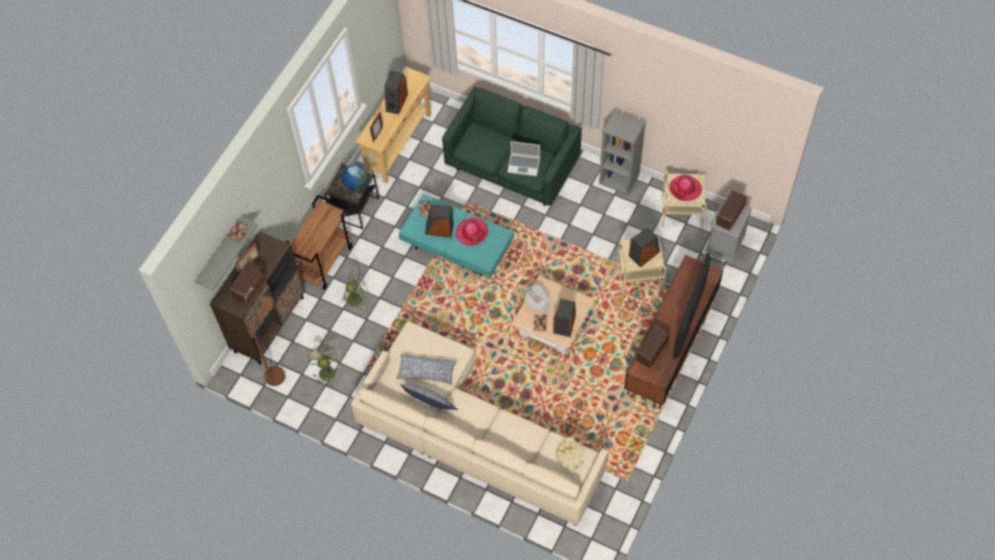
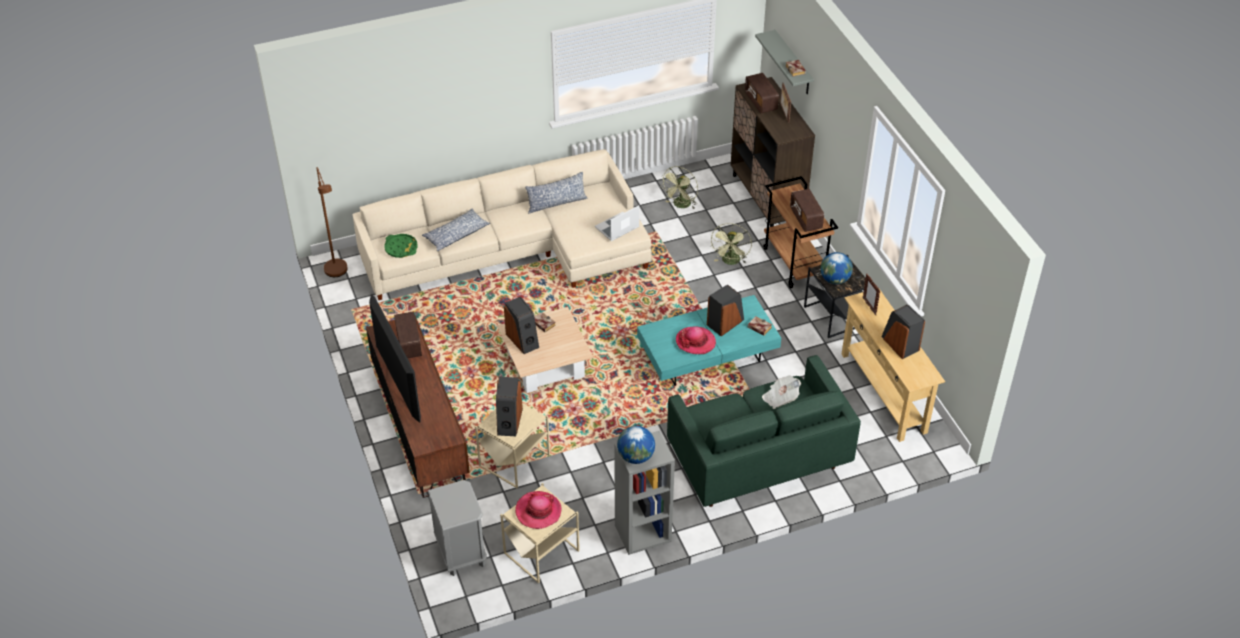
camera: 130 degrees right, 15 degrees down
brown floor lamp [251,299,285,386] -> brown floor lamp moved to [316,167,348,277]
green fan [304,346,341,387] -> green fan turned 90 degrees clockwise [660,166,698,209]
pillow [396,355,457,385] -> pillow moved to [422,209,490,251]
laptop [507,141,540,176] -> laptop moved to [595,205,639,241]
newspaper [524,285,552,314] -> newspaper moved to [762,375,801,409]
beige tray [556,438,586,472] -> green tray [384,234,418,258]
radio [716,190,747,231] -> radio moved to [790,189,824,232]
none -> globe [617,426,655,464]

